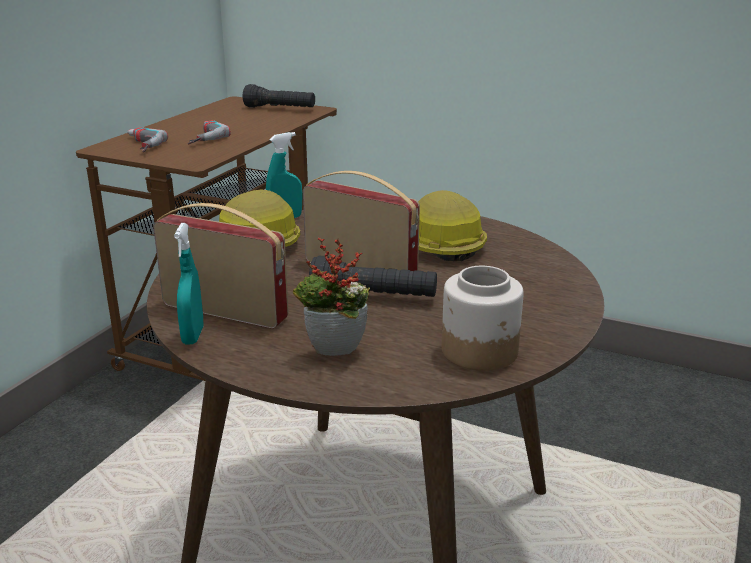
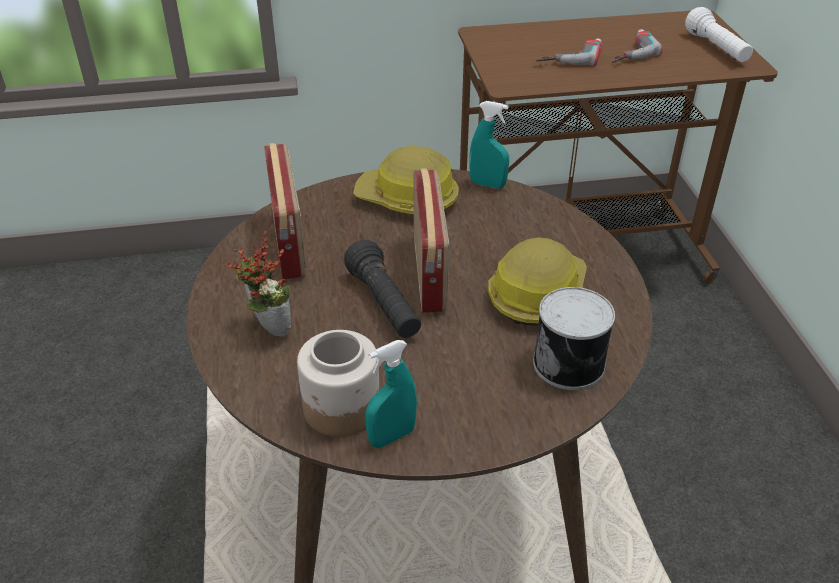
camera: 55 degrees right, 15 degrees up
power drill [127,127,168,152] -> power drill moved to [612,29,663,63]
turquoise spray bottle [174,223,204,345] -> turquoise spray bottle moved to [366,340,417,448]
black flashlight [243,84,315,108] -> white flashlight [685,7,753,62]
none -> can [533,287,615,390]

